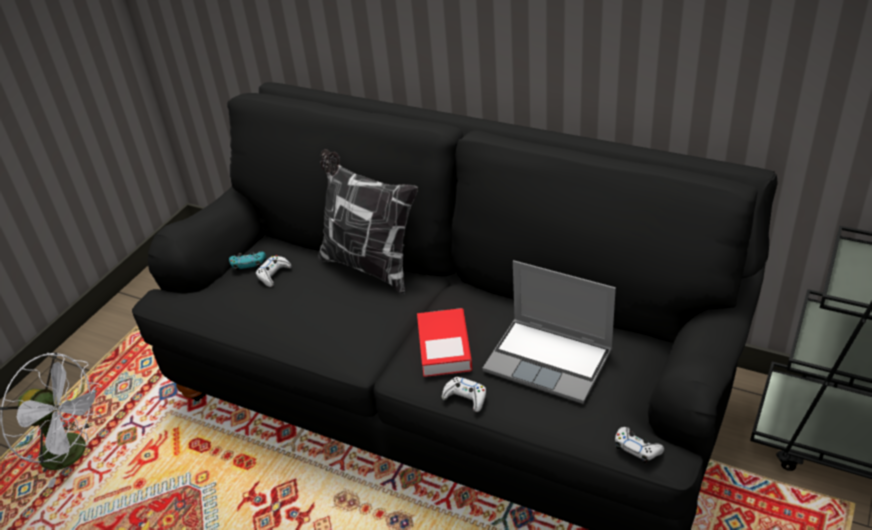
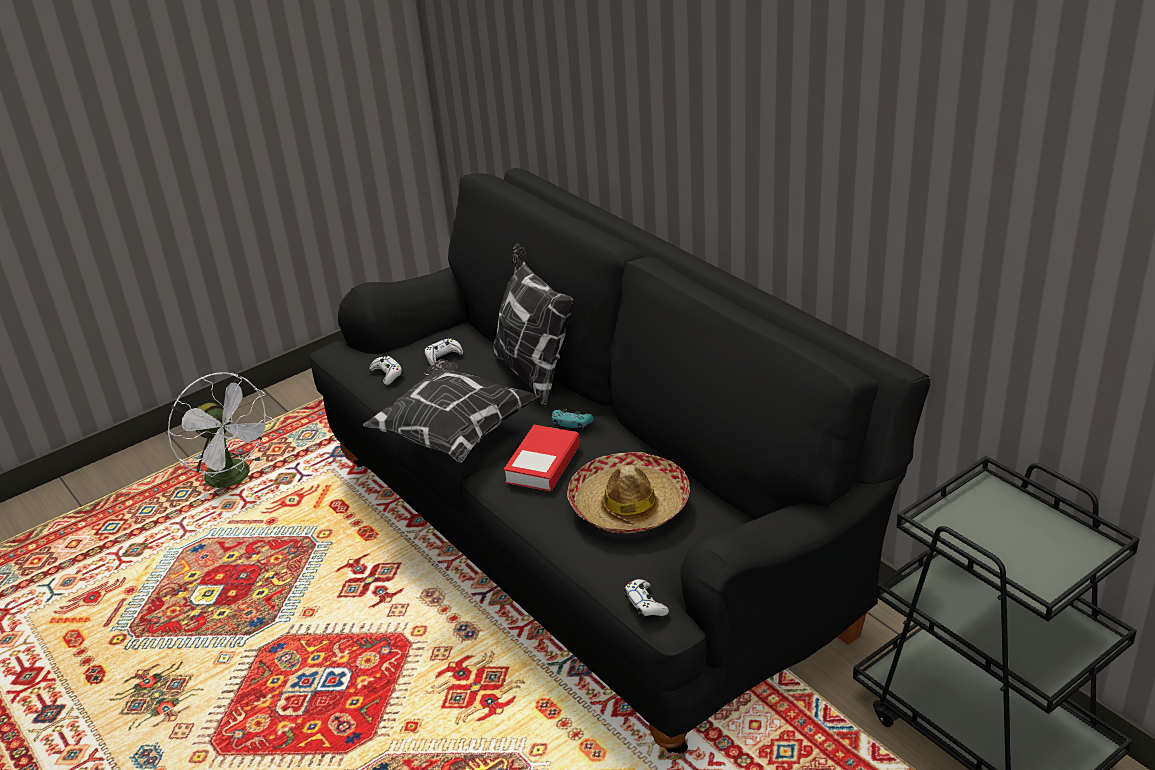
camera: 25 degrees right, 5 degrees down
turquoise game controller [229,251,266,271] -> turquoise game controller moved to [552,409,594,430]
white game controller [442,377,486,412] -> white game controller moved to [369,356,403,385]
laptop [482,260,616,404] -> hat [567,452,690,533]
none -> pillow [363,359,538,463]

